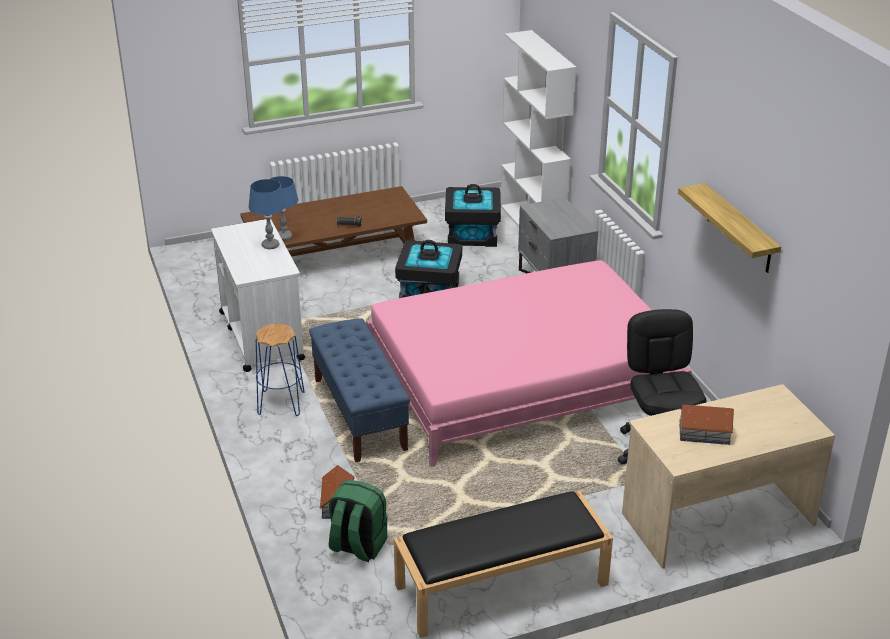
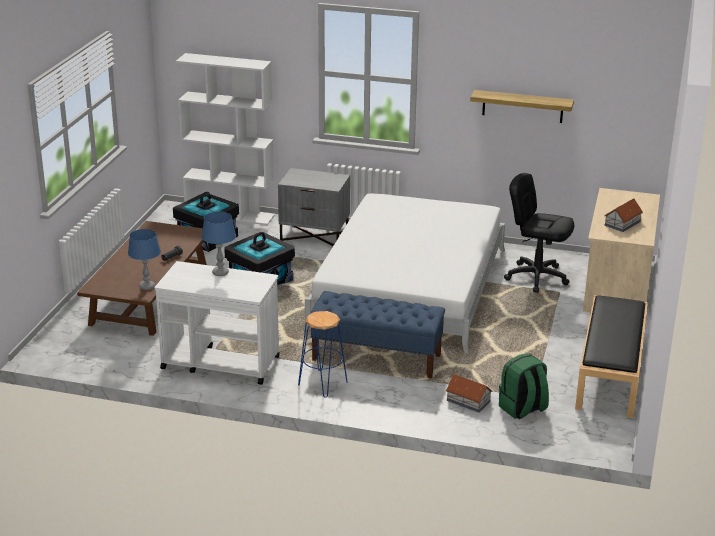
camera: 55 degrees left, 5 degrees down
pink bed [366,260,692,467] -> white bed [303,193,505,354]

